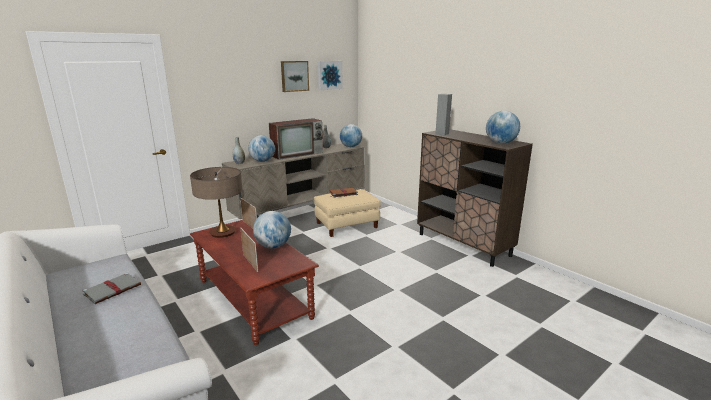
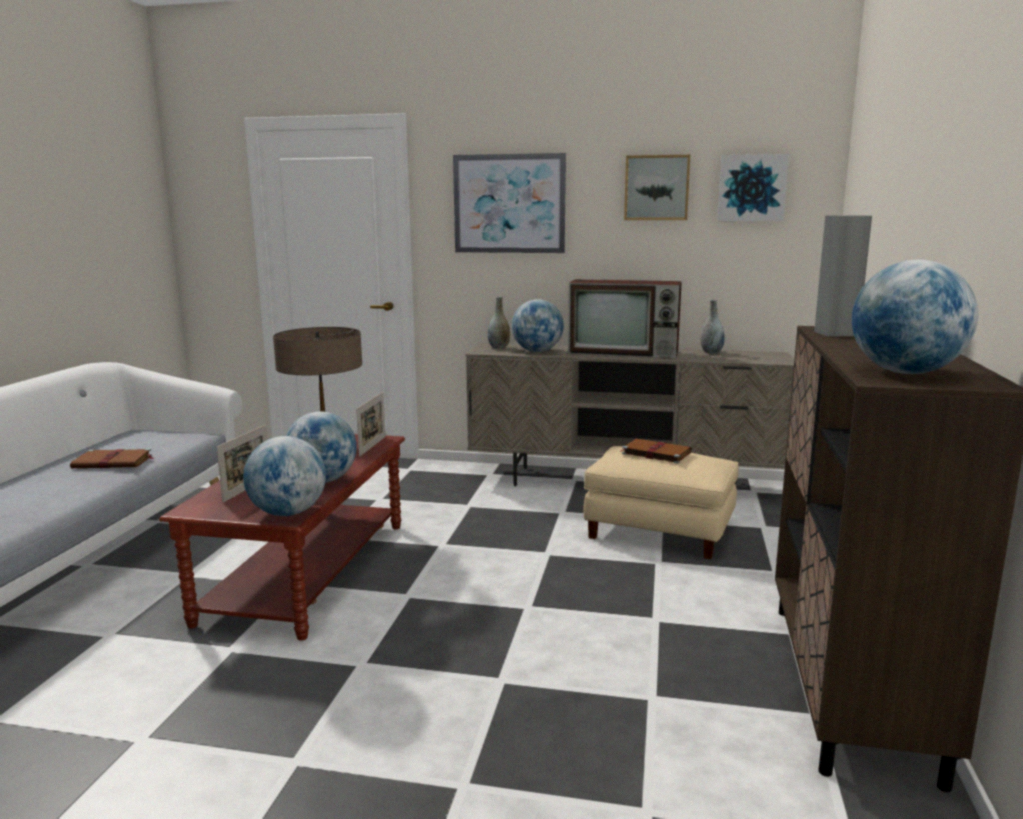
camera: 50 degrees right, 5 degrees down
grey book [82,273,141,304] -> brown book [70,448,153,468]
globe [340,124,362,147] -> globe moved to [243,436,326,516]
none -> picture [453,153,566,253]

